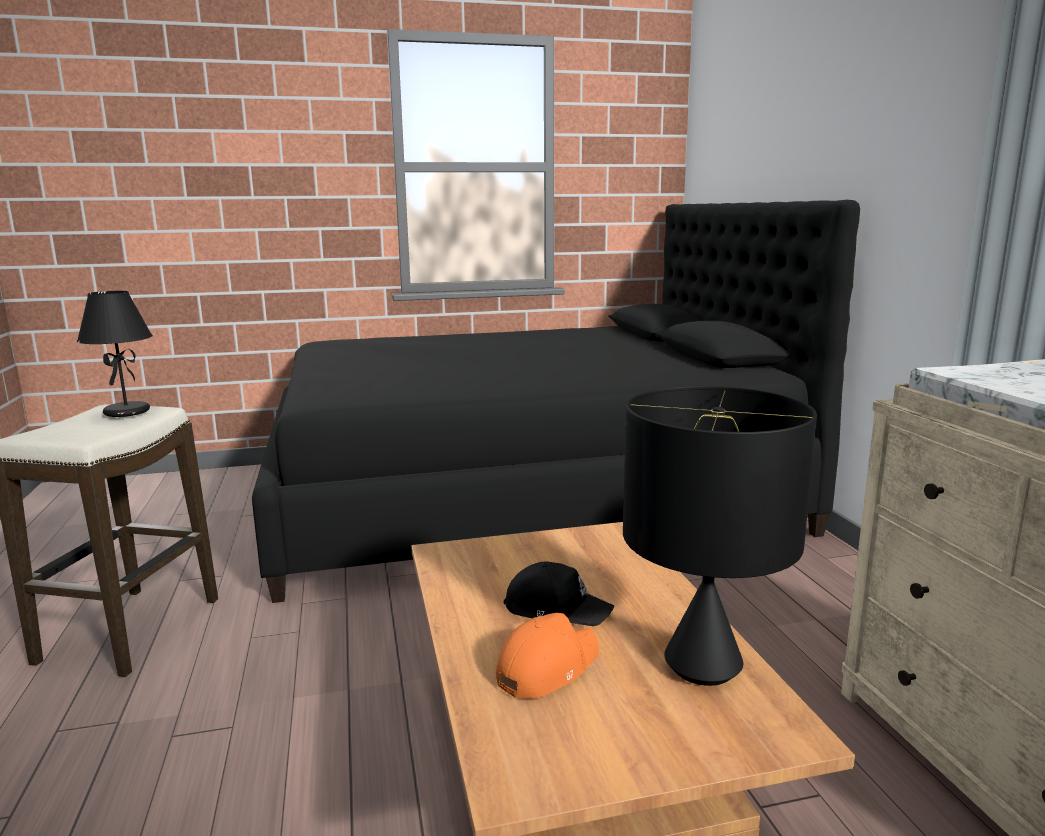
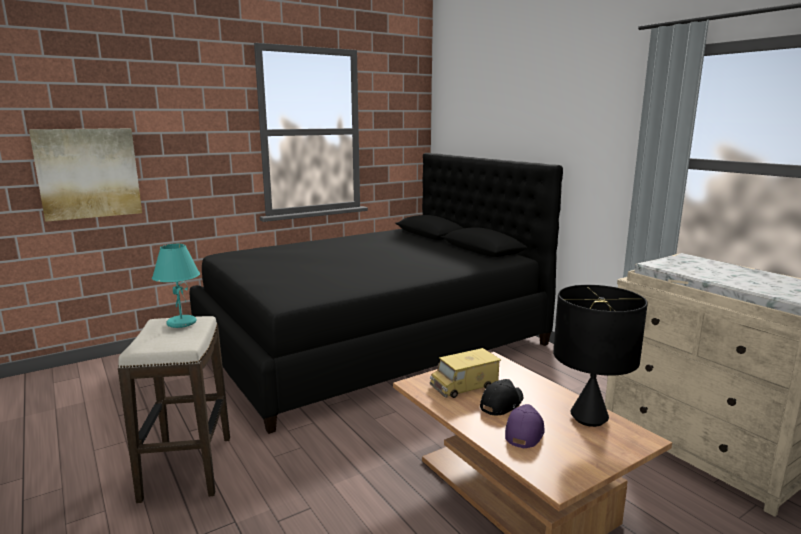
camera: 20 degrees left, 0 degrees up
black table lamp [77,291,153,417] -> turquoise table lamp [152,244,200,328]
orange cap [496,613,599,698] -> purple cap [505,404,545,448]
black cap [504,561,614,626] -> black cap turned 45 degrees counterclockwise [480,379,523,415]
none -> picture [29,128,142,222]
none -> toy truck [430,348,501,398]

